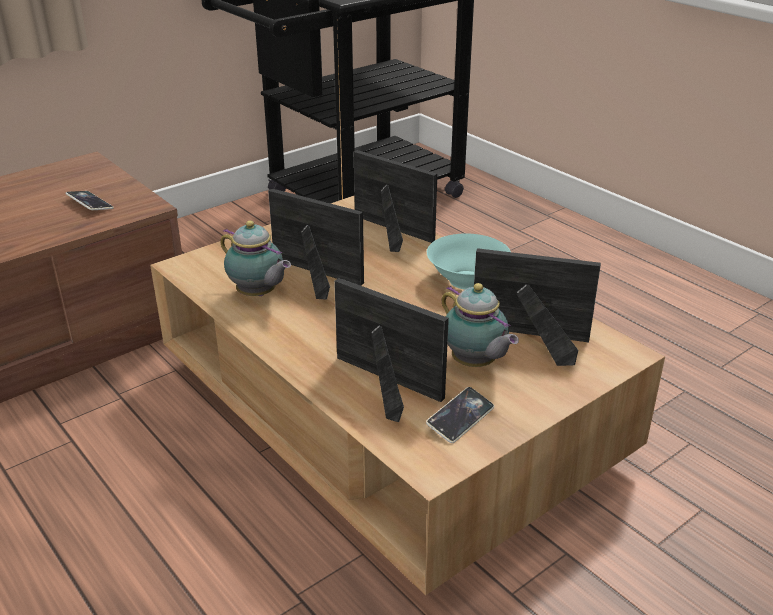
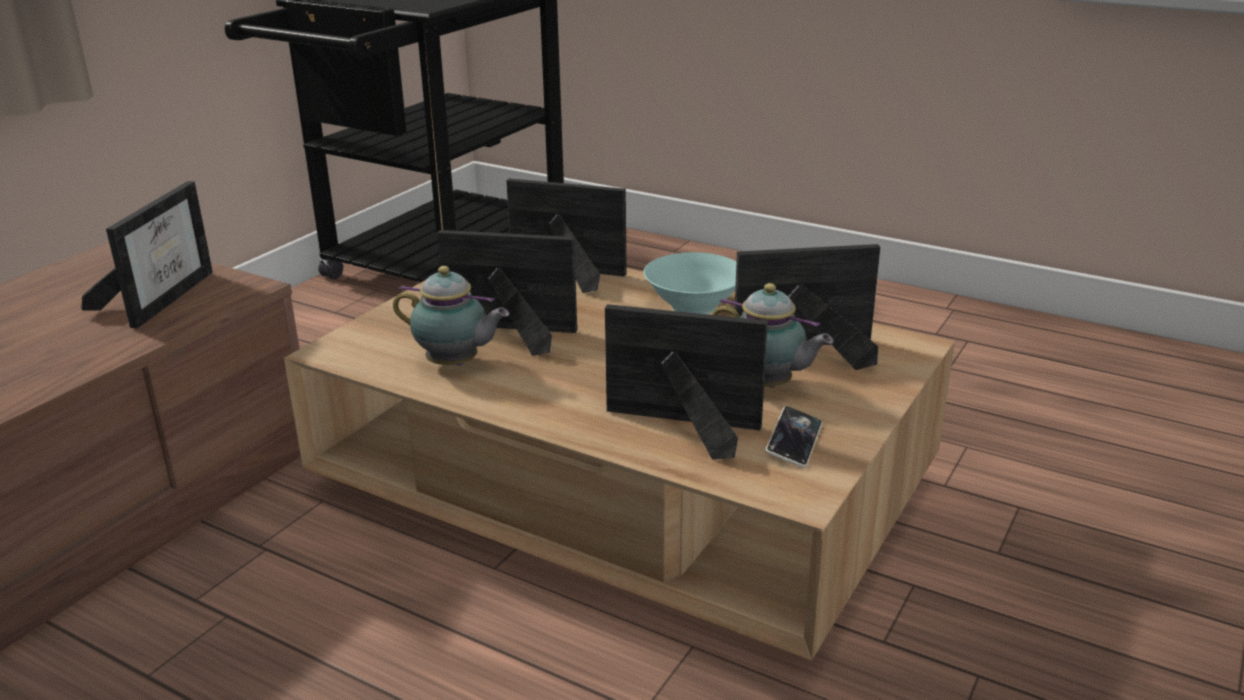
camera: 20 degrees left, 5 degrees down
phone [66,191,114,210] -> picture frame [81,181,213,328]

